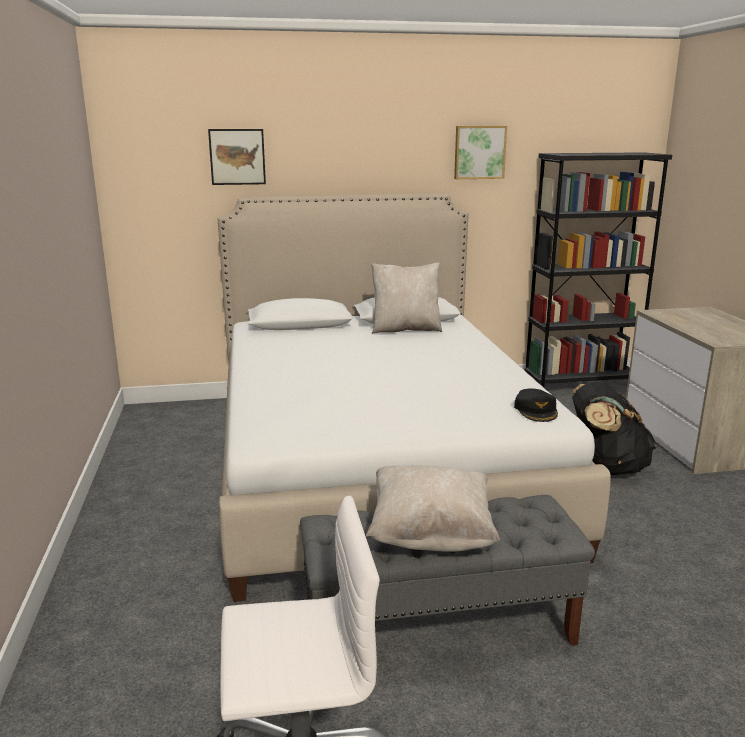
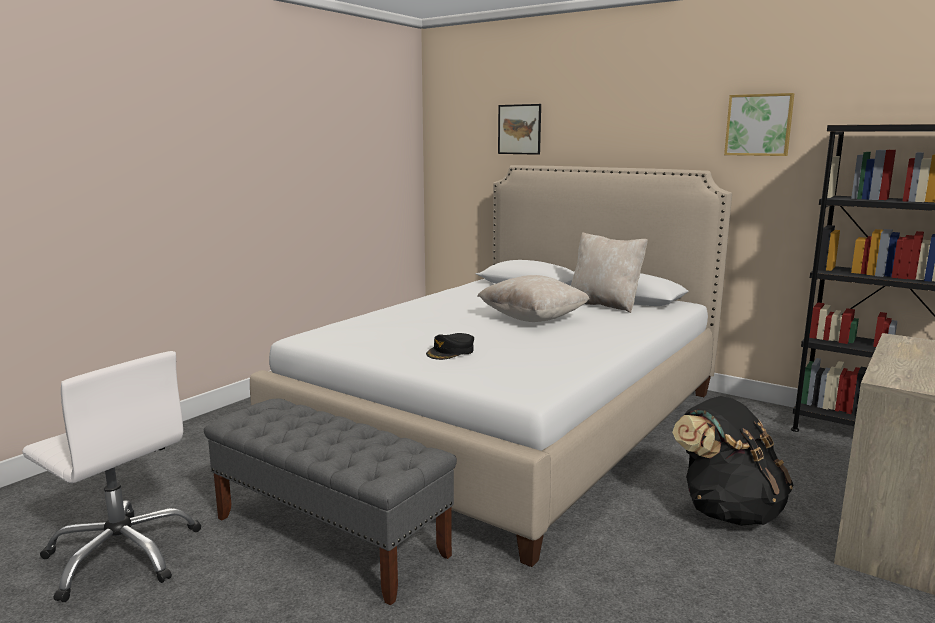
camera: 45 degrees right, 5 degrees down
beige pillow [366,465,500,552] -> beige pillow moved to [477,275,590,322]
black cap [514,388,558,422] -> black cap moved to [426,333,474,360]

